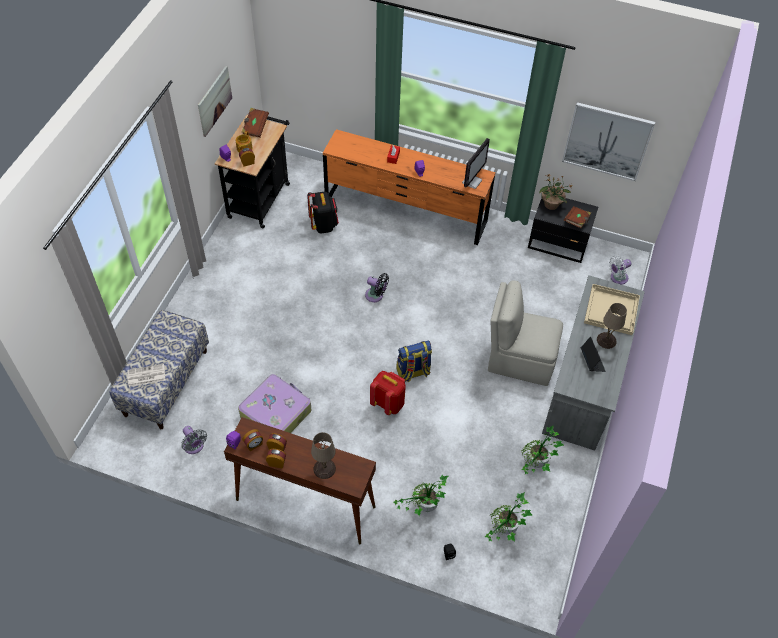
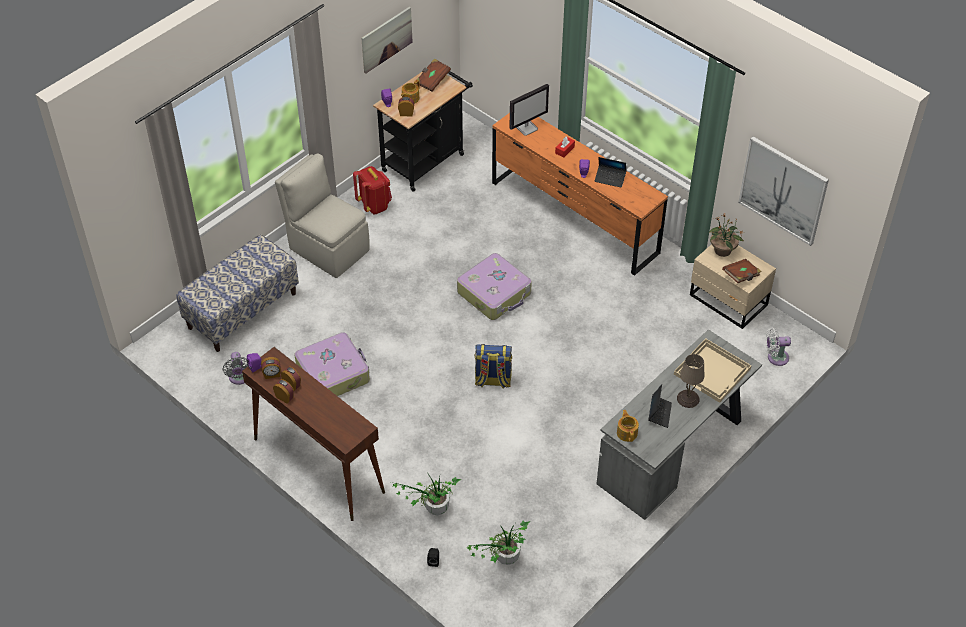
camera: 25 degrees right, 5 degrees down
newspaper [128,364,166,387] -> none
black backpack [307,191,339,234] -> none
beige table lamp [311,432,336,479] -> none
black fan [365,273,389,302] -> suitcase [457,253,532,320]
red backpack [370,371,406,415] -> red backpack moved to [353,166,392,214]
monitor [462,138,490,189] -> monitor moved to [509,84,549,136]
beige chair [488,280,563,386] -> beige chair moved to [275,153,370,278]
potted plant [521,425,565,474] -> none
black nightstand [528,198,598,263] -> beige nightstand [690,244,776,329]
none -> laptop [594,157,627,188]
none -> teapot [617,410,639,442]

